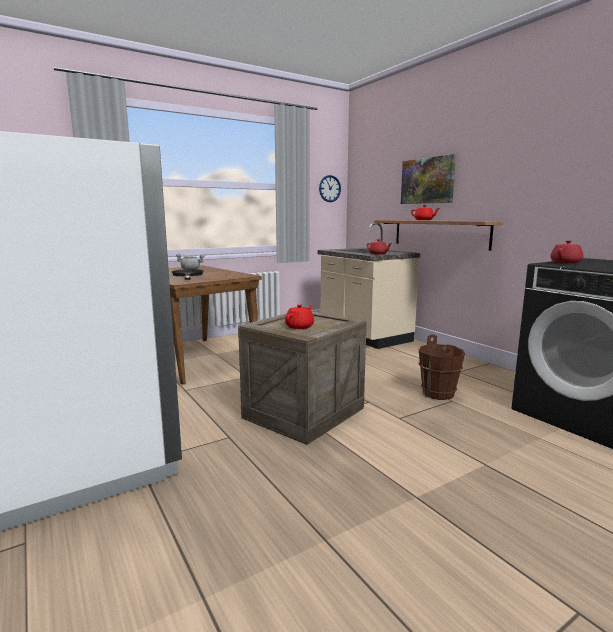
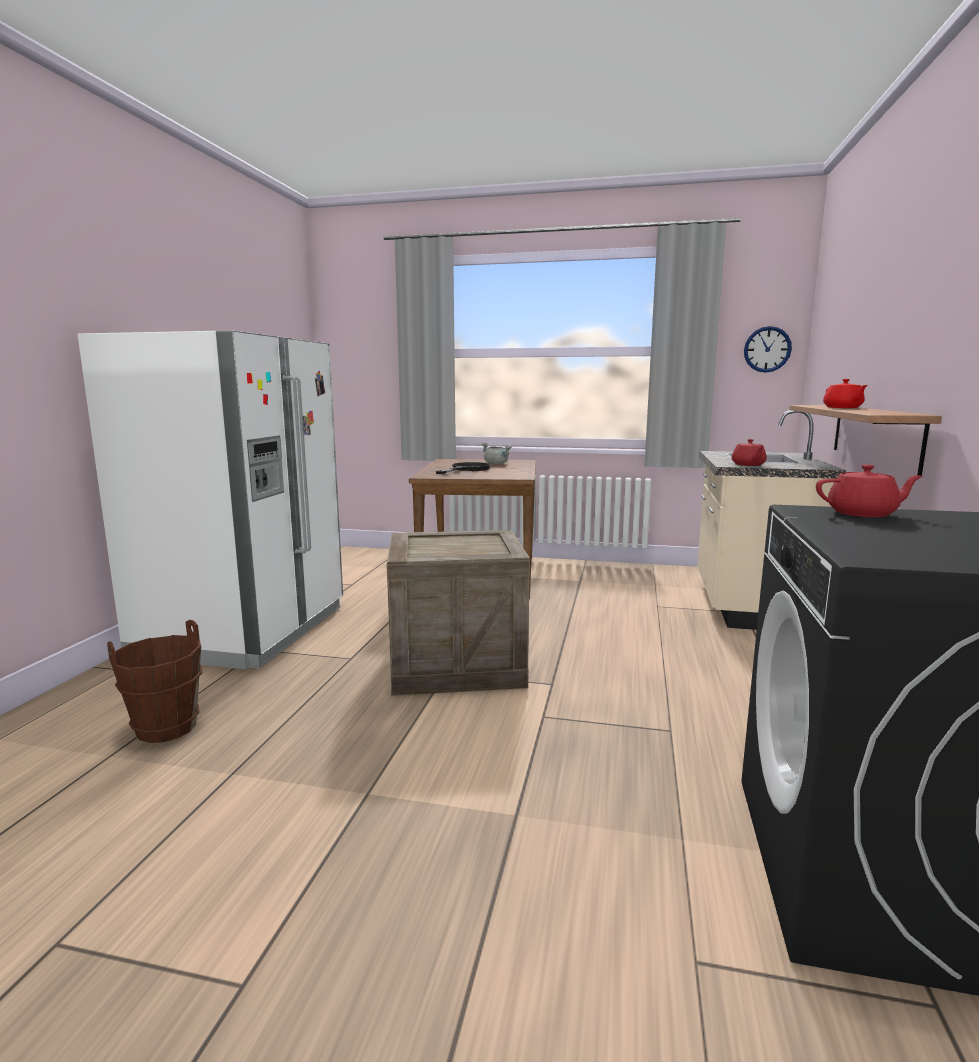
camera: 45 degrees right, 0 degrees up
red teapot [285,304,314,329] -> none
picture [401,154,456,204] -> none
brown bucket [419,334,465,400] -> brown bucket moved to [107,620,203,743]

